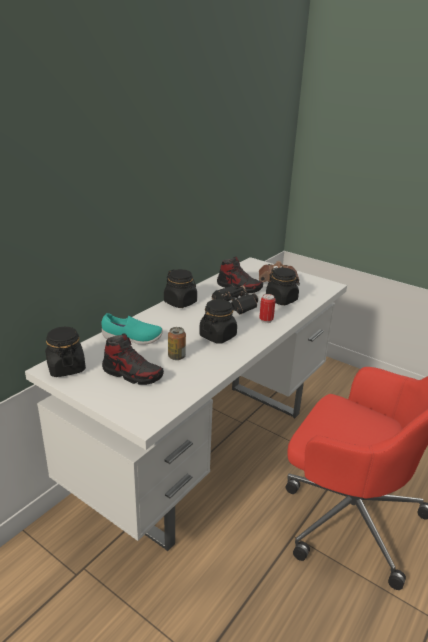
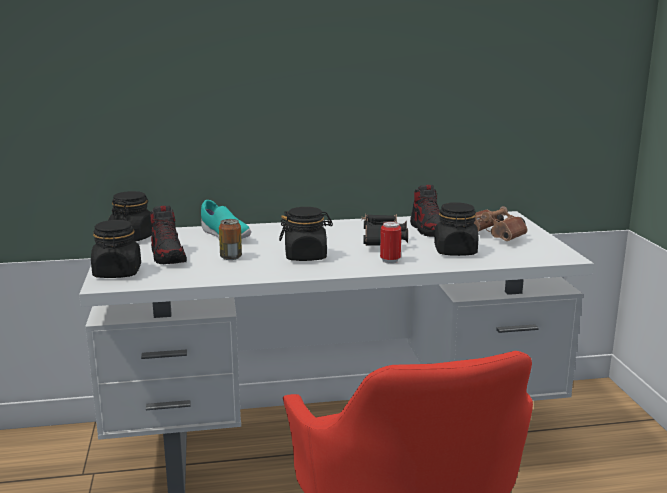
camera: 45 degrees right, 10 degrees down
black jar [164,269,197,308] -> black jar moved to [91,220,141,278]

